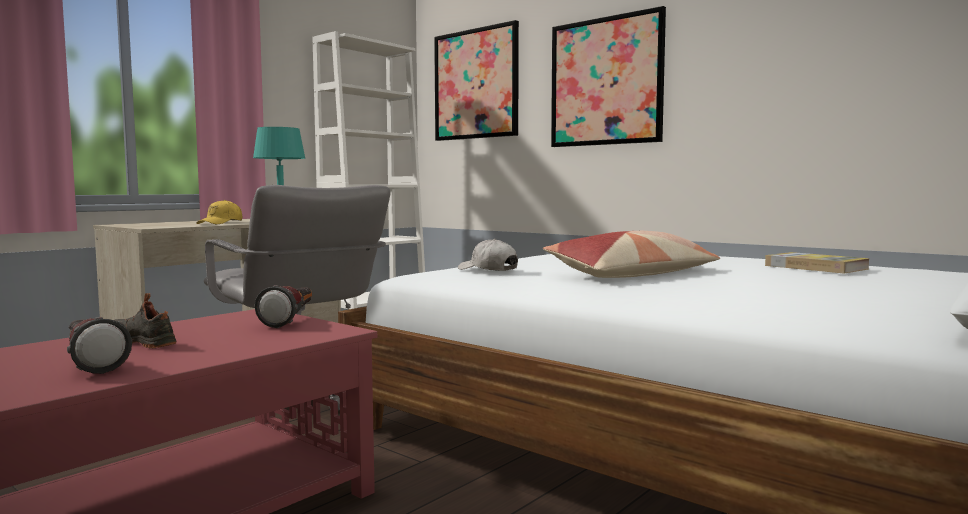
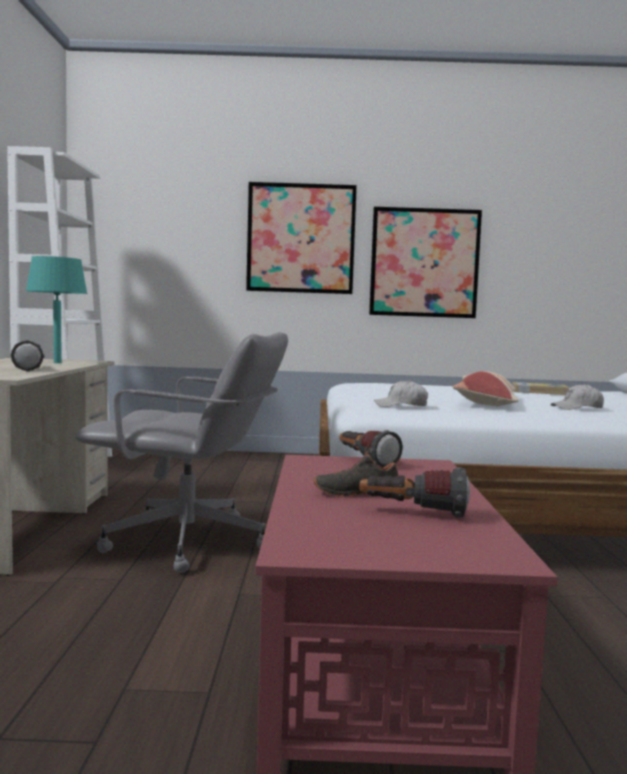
camera: 40 degrees left, 0 degrees up
yellow cap [196,200,242,224] -> flashlight [11,340,45,371]
picture [434,20,519,141] -> picture moved to [369,207,482,318]
none -> white cap [550,384,604,410]

